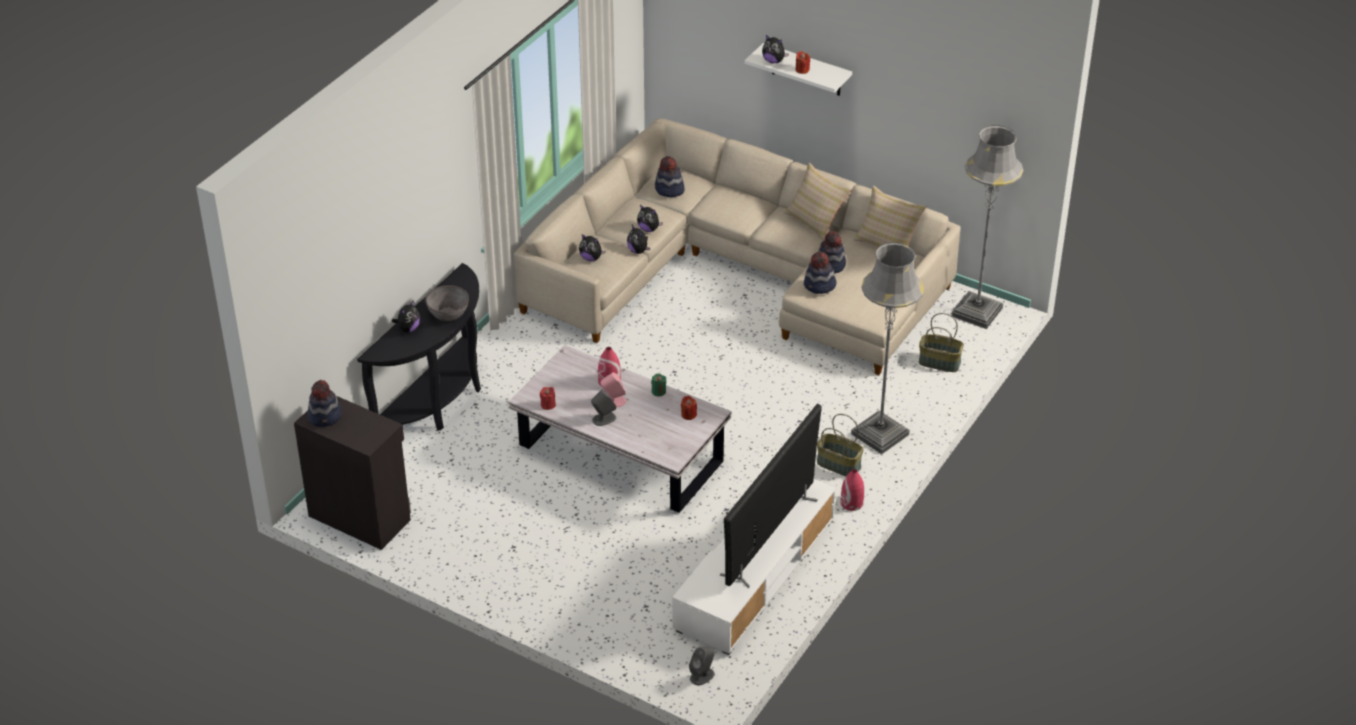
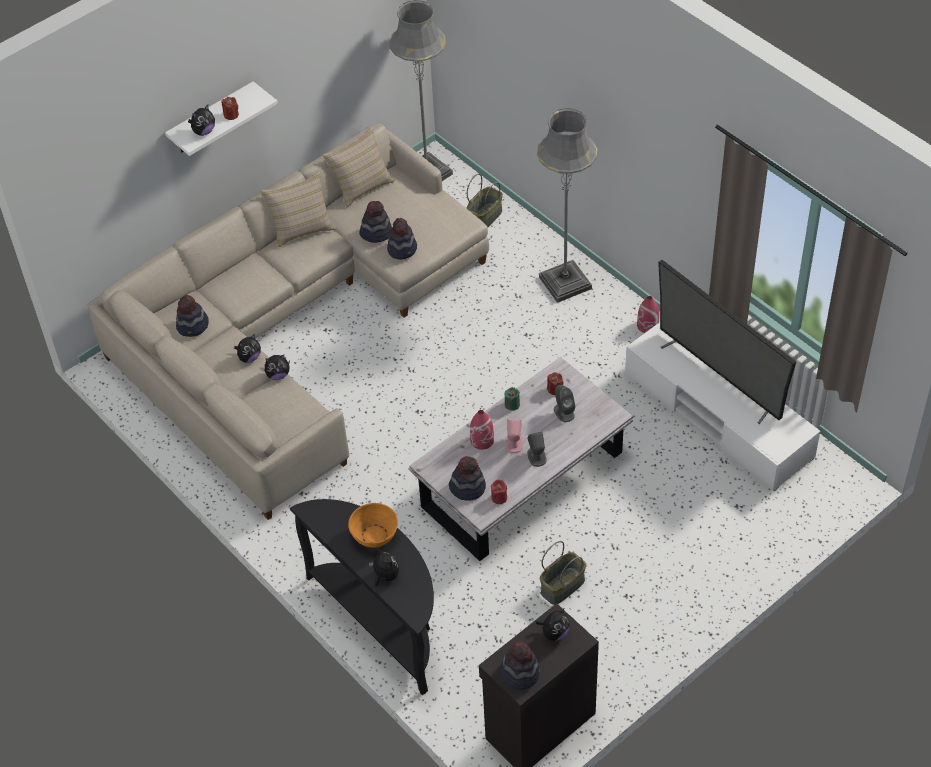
camera: 70 degrees left, 10 degrees up
grey bowl [425,285,469,321] -> orange bowl [348,503,398,548]
plush toy [579,234,606,261] -> plush toy moved to [536,608,570,641]
grey speaker [689,647,715,685] -> grey speaker moved to [554,385,575,422]
basket [817,414,864,476] -> basket moved to [540,541,586,605]
none -> hat [449,456,486,501]

